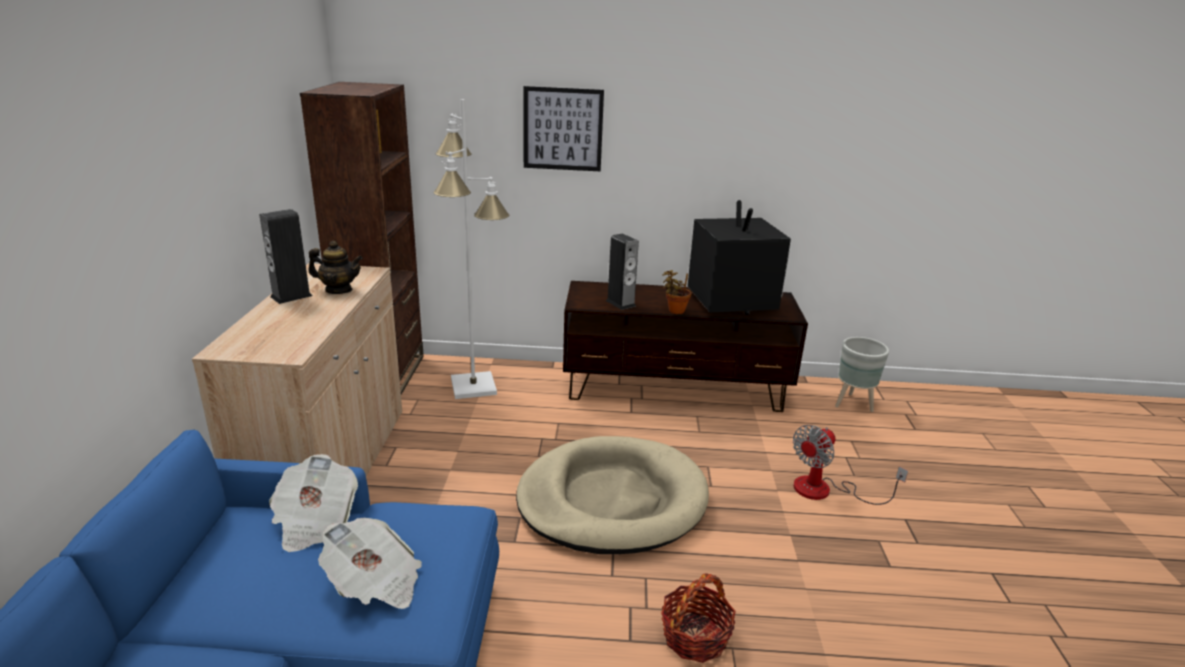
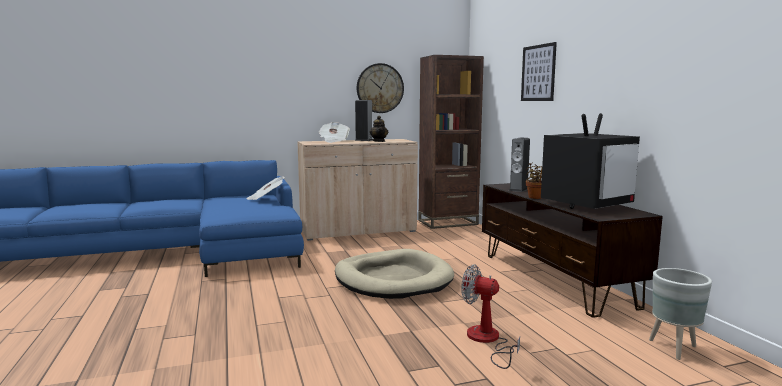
camera: 70 degrees right, 15 degrees down
newspaper [318,518,422,609] -> newspaper moved to [318,122,350,143]
white floor lamp [433,99,509,399] -> none
basket [661,573,736,663] -> none
none -> wall clock [357,63,404,113]

